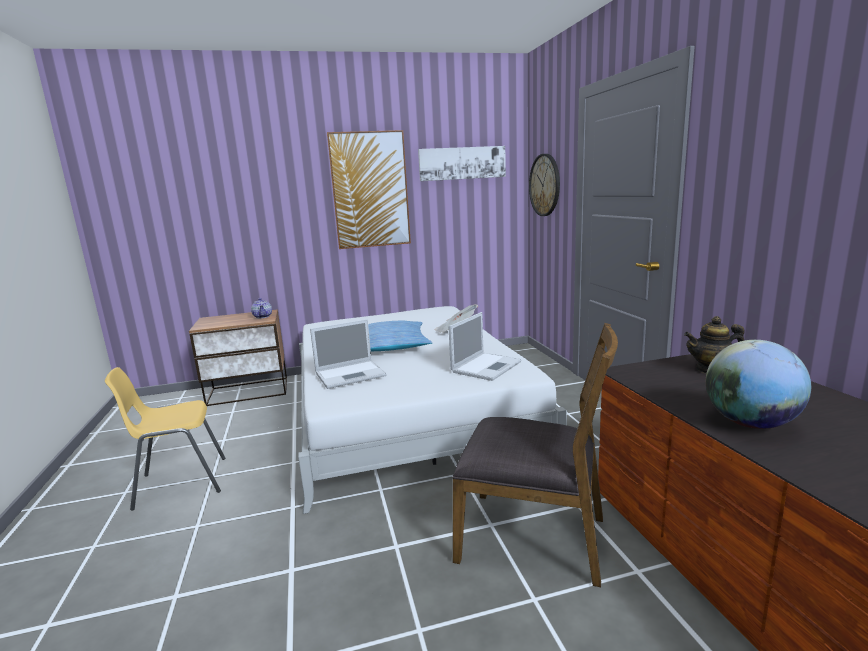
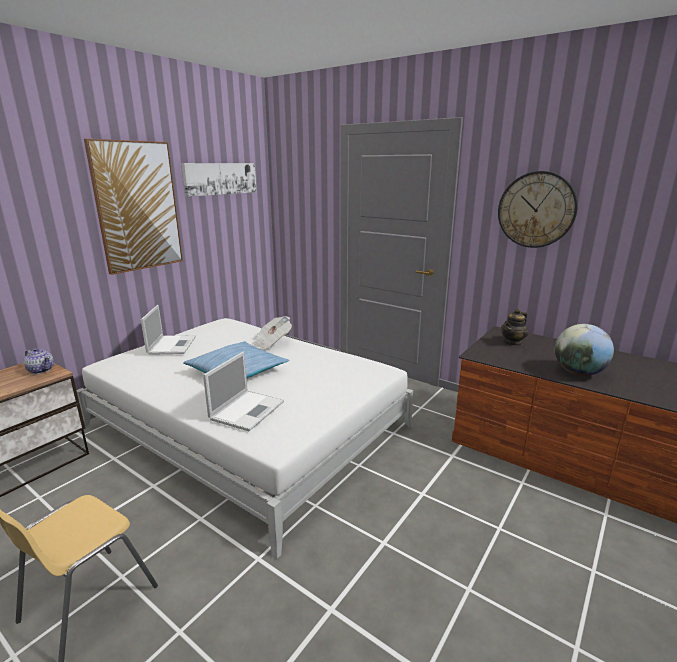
camera: 40 degrees left, 5 degrees up
laptop [449,312,522,381] -> laptop moved to [141,305,196,355]
brown chair [452,323,618,587] -> none
wall clock [529,154,560,216] -> wall clock moved to [498,171,578,248]

